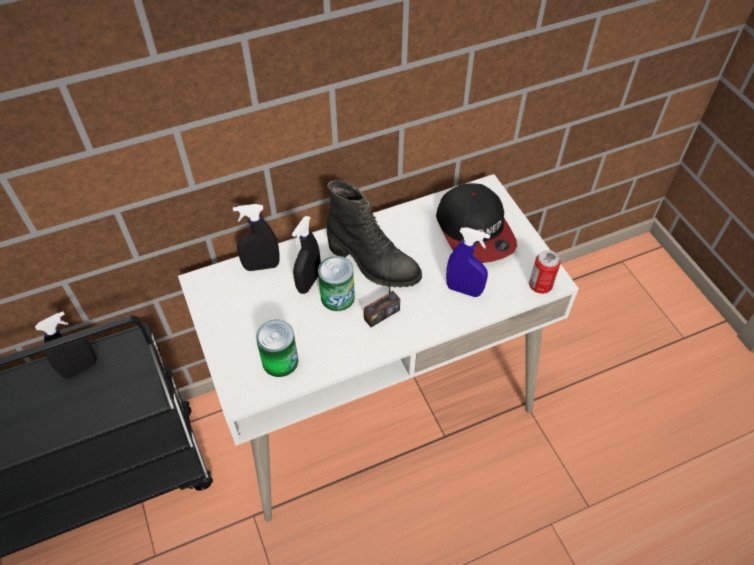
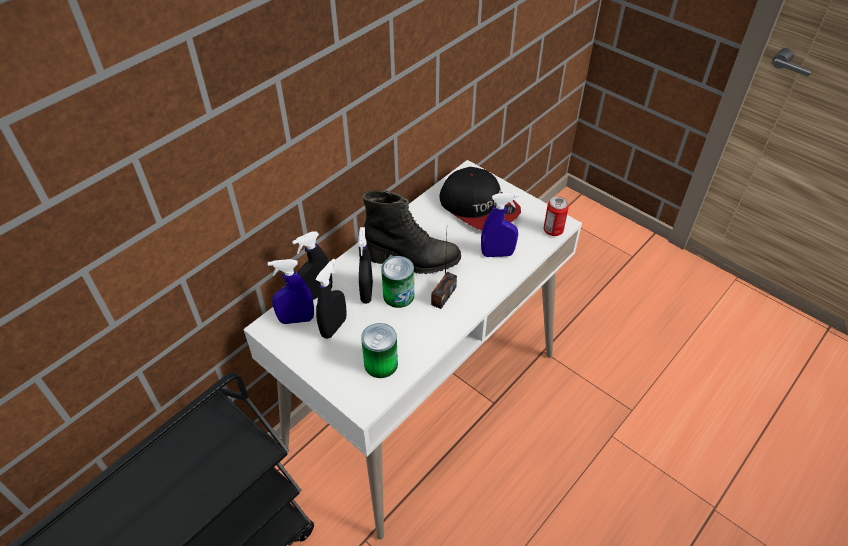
camera: 25 degrees left, 5 degrees down
black spray bottle [35,311,96,379] -> black spray bottle moved to [315,259,347,339]
none -> blue spray bottle [268,259,314,324]

